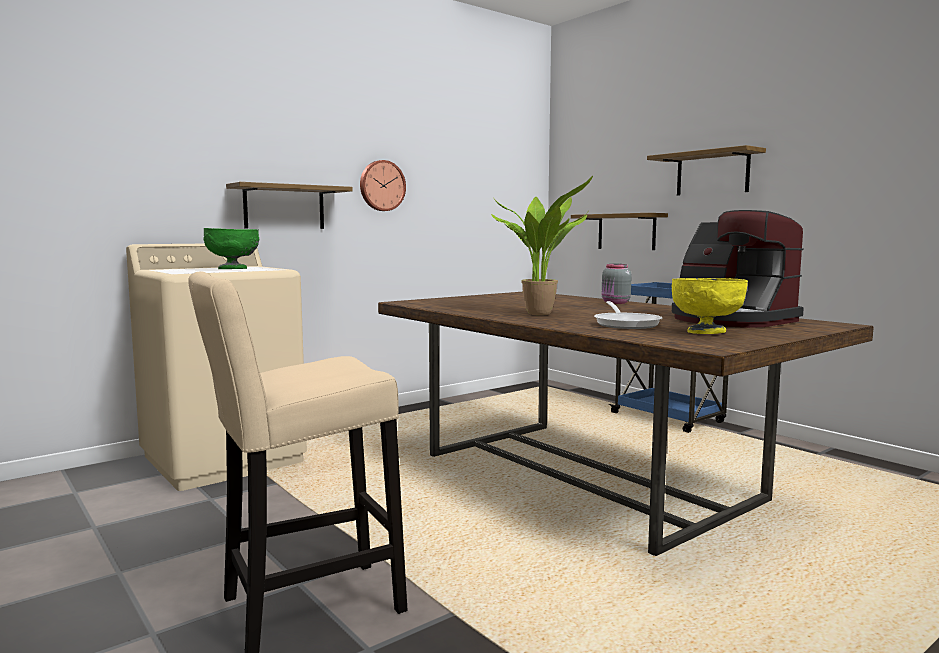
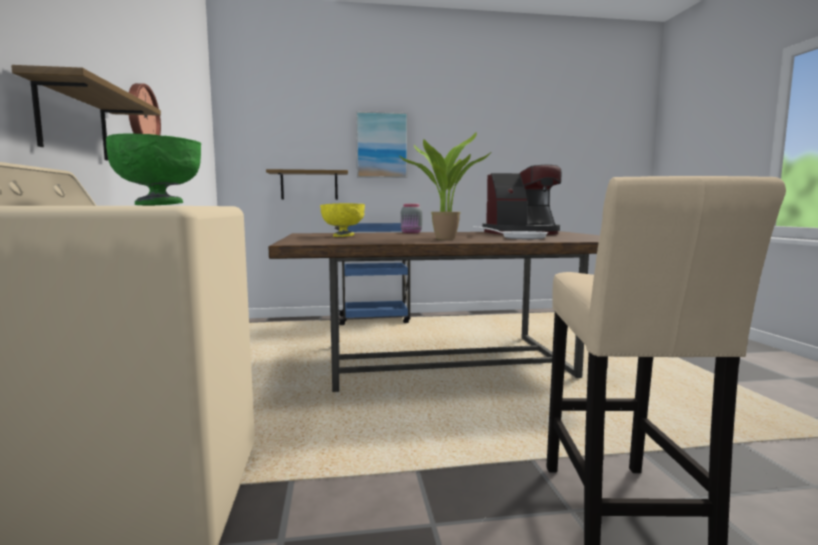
camera: 60 degrees left, 0 degrees up
shelf [647,145,766,195] -> picture [356,111,408,178]
yellow bowl [671,278,748,334] -> yellow bowl moved to [320,203,365,237]

